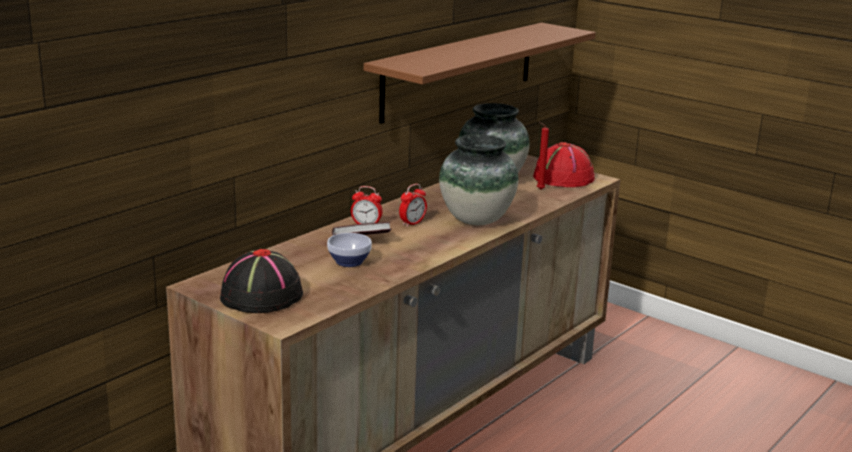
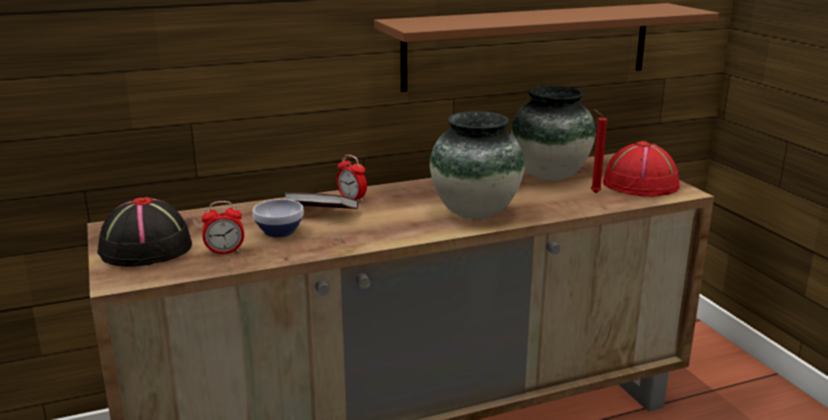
camera: 30 degrees right, 0 degrees up
alarm clock [399,184,427,227] -> alarm clock moved to [201,201,244,255]

